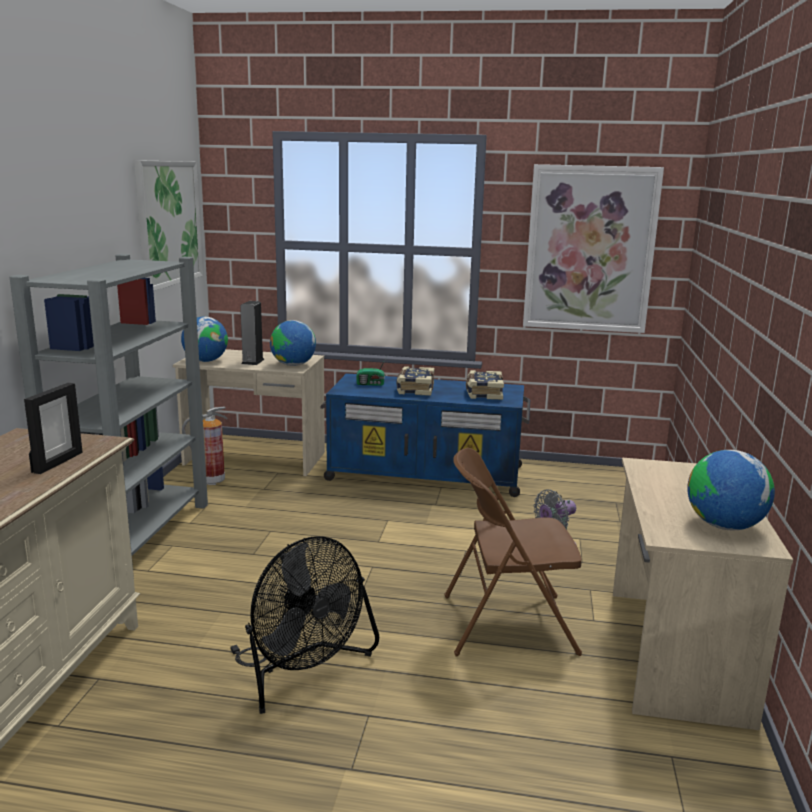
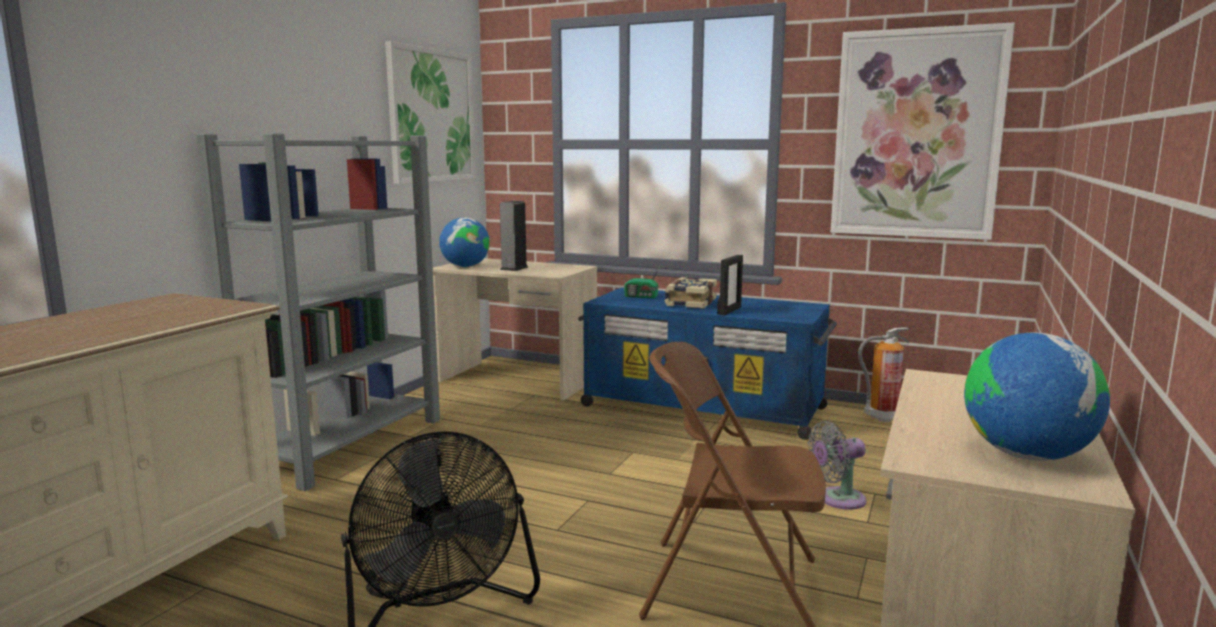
camera: 15 degrees right, 5 degrees down
picture frame [24,383,83,474] -> picture frame moved to [717,255,743,316]
fire extinguisher [182,406,228,485] -> fire extinguisher moved to [858,327,909,422]
globe [270,320,316,366] -> none
book [466,370,504,400] -> none

